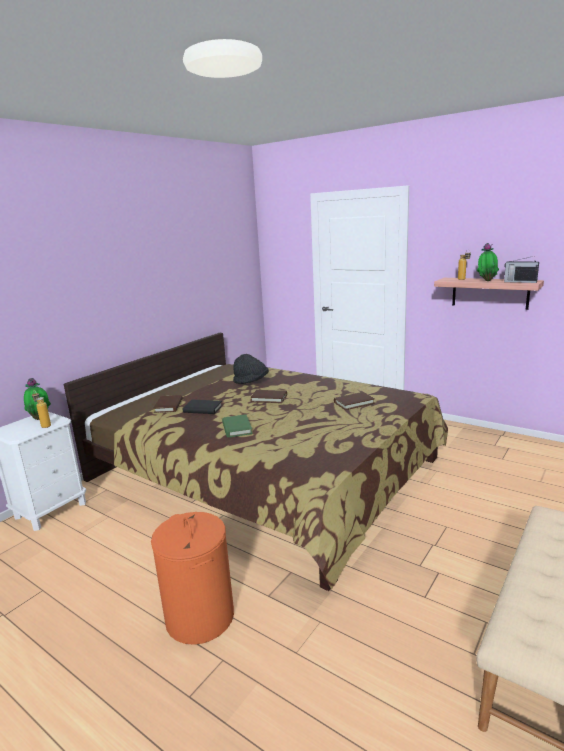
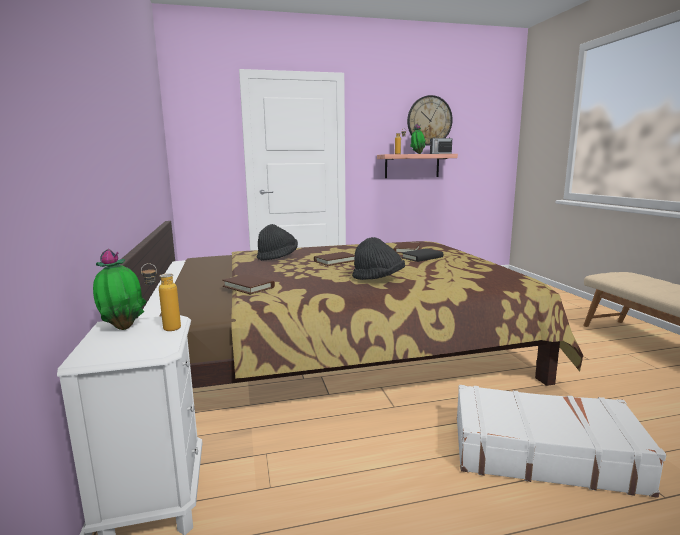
camera: 50 degrees left, 5 degrees down
orange laundry basket [151,512,234,645] -> white suitcase [457,385,666,498]
black book [183,400,223,414] -> black book moved to [401,248,443,262]
green book [222,414,253,438] -> black hat [352,237,405,280]
none -> wall clock [407,95,453,146]

